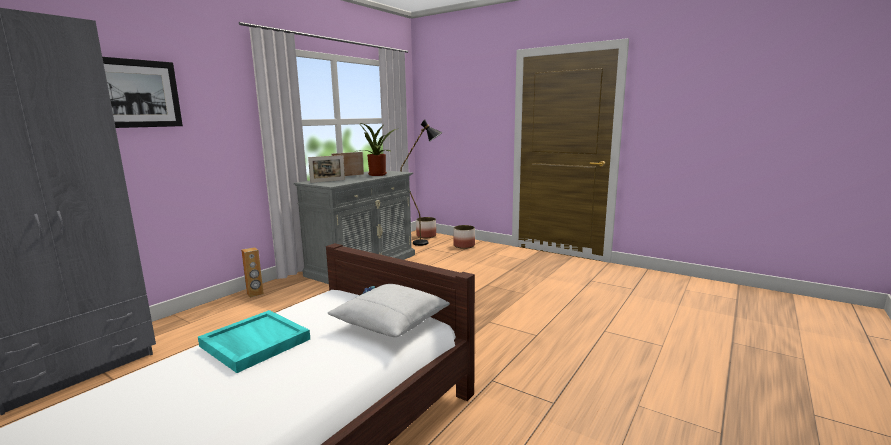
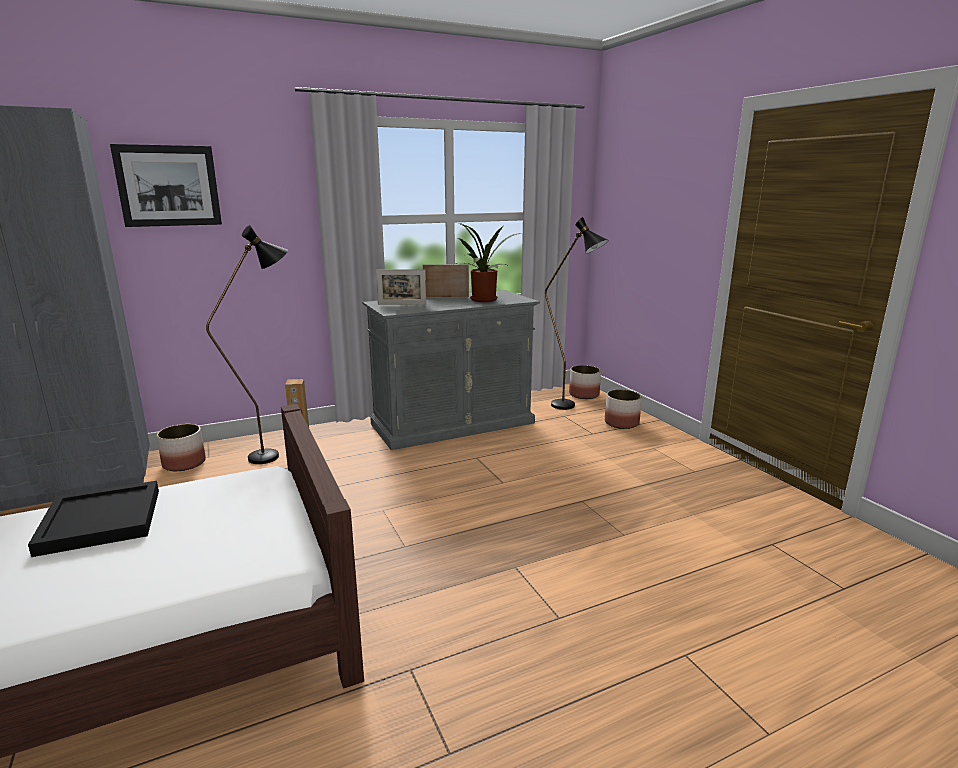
camera: 30 degrees right, 5 degrees up
turquoise tray [198,310,310,373] -> black tray [28,481,159,557]
grey pillow [328,284,450,337] -> none
none -> planter [156,424,206,471]
none -> black floor lamp [206,225,288,464]

